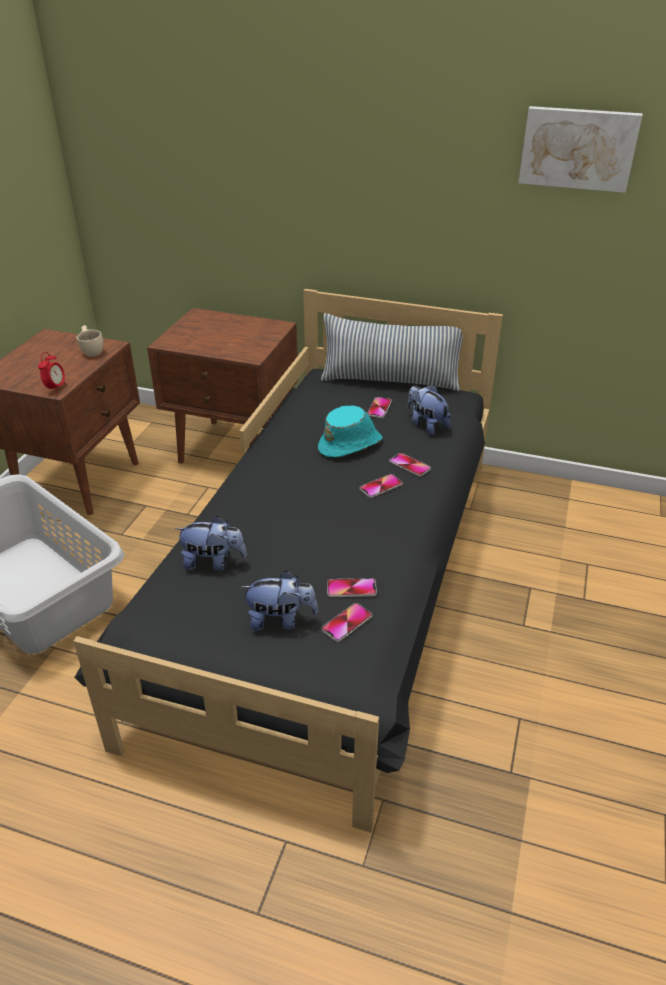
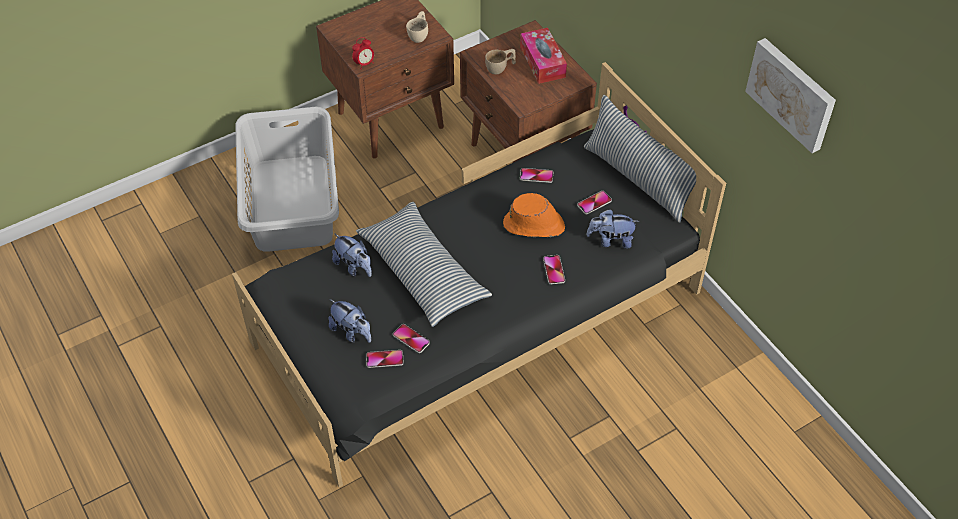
camera: 40 degrees right, 15 degrees up
turquoise hat [318,405,383,457] -> orange hat [503,193,565,237]
phone [359,474,403,498] -> phone moved to [520,168,553,183]
plush toy [408,385,451,435] -> plush toy turned 90 degrees counterclockwise [586,209,639,249]
none -> pillow [356,202,492,327]
none -> beige cup [485,49,516,74]
none -> tissue box [520,28,567,84]

